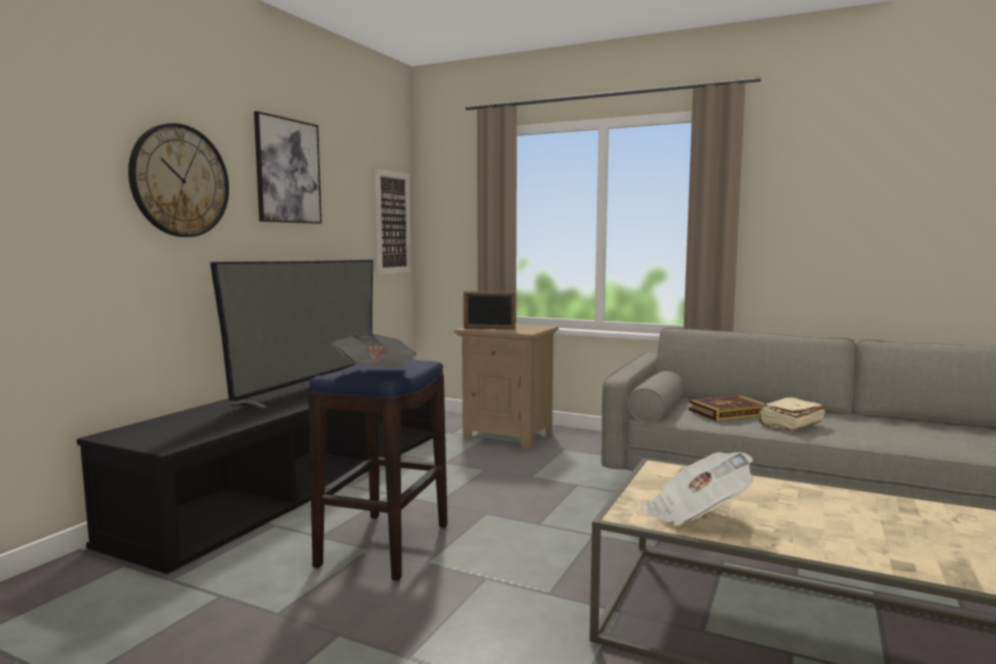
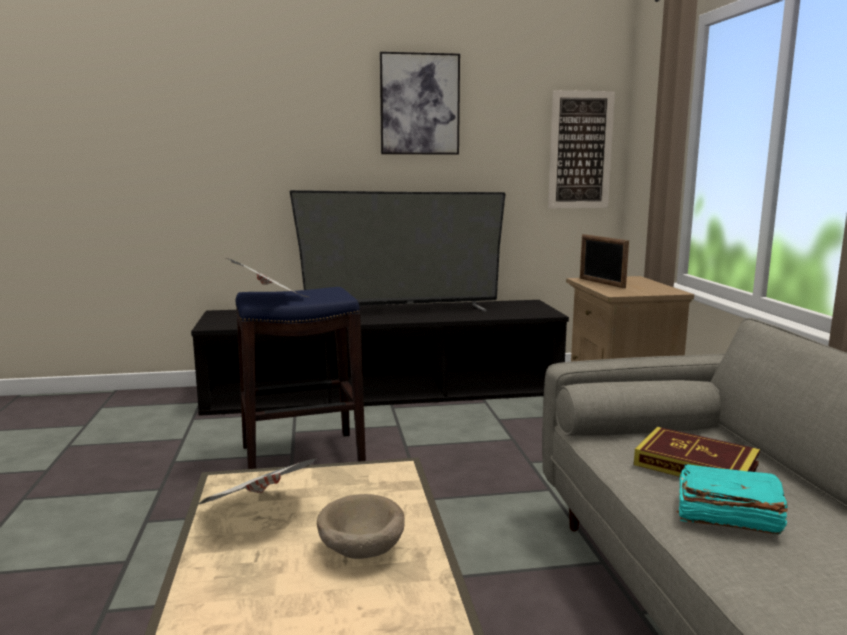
camera: 55 degrees right, 5 degrees up
wall clock [128,123,229,237] -> none
beige book [759,397,825,432] -> turquoise book [676,464,788,535]
none -> beige bowl [317,494,405,559]

